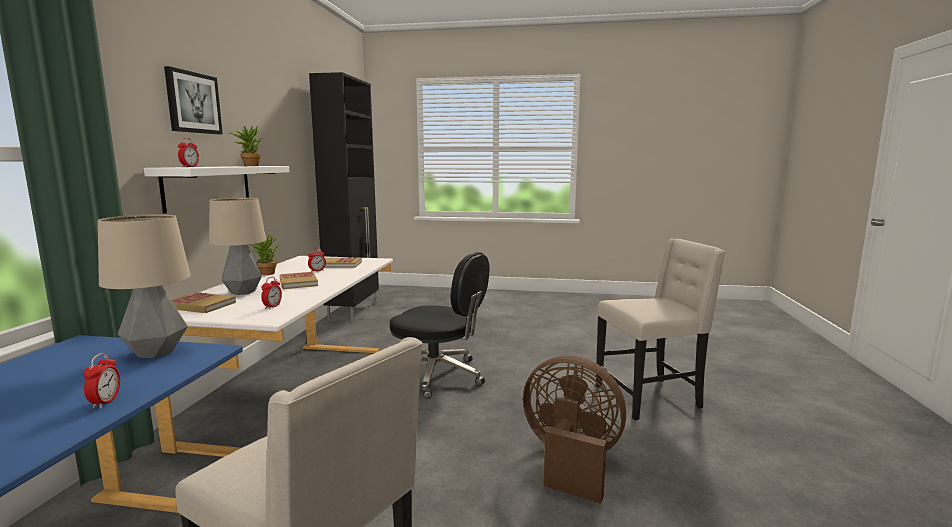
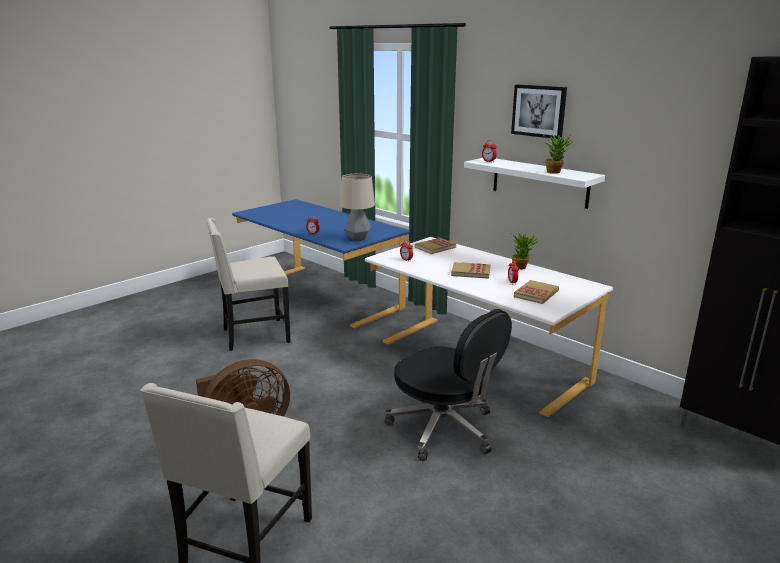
camera: 125 degrees right, 10 degrees up
table lamp [209,198,267,295] -> none
black office chair [390,252,489,399] -> black office chair turned 105 degrees counterclockwise [385,309,512,461]

